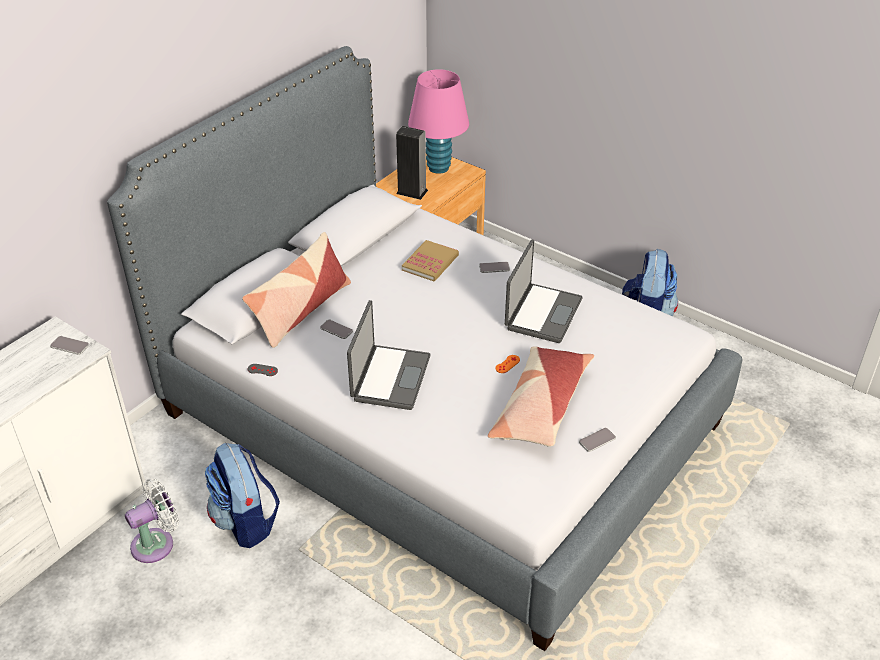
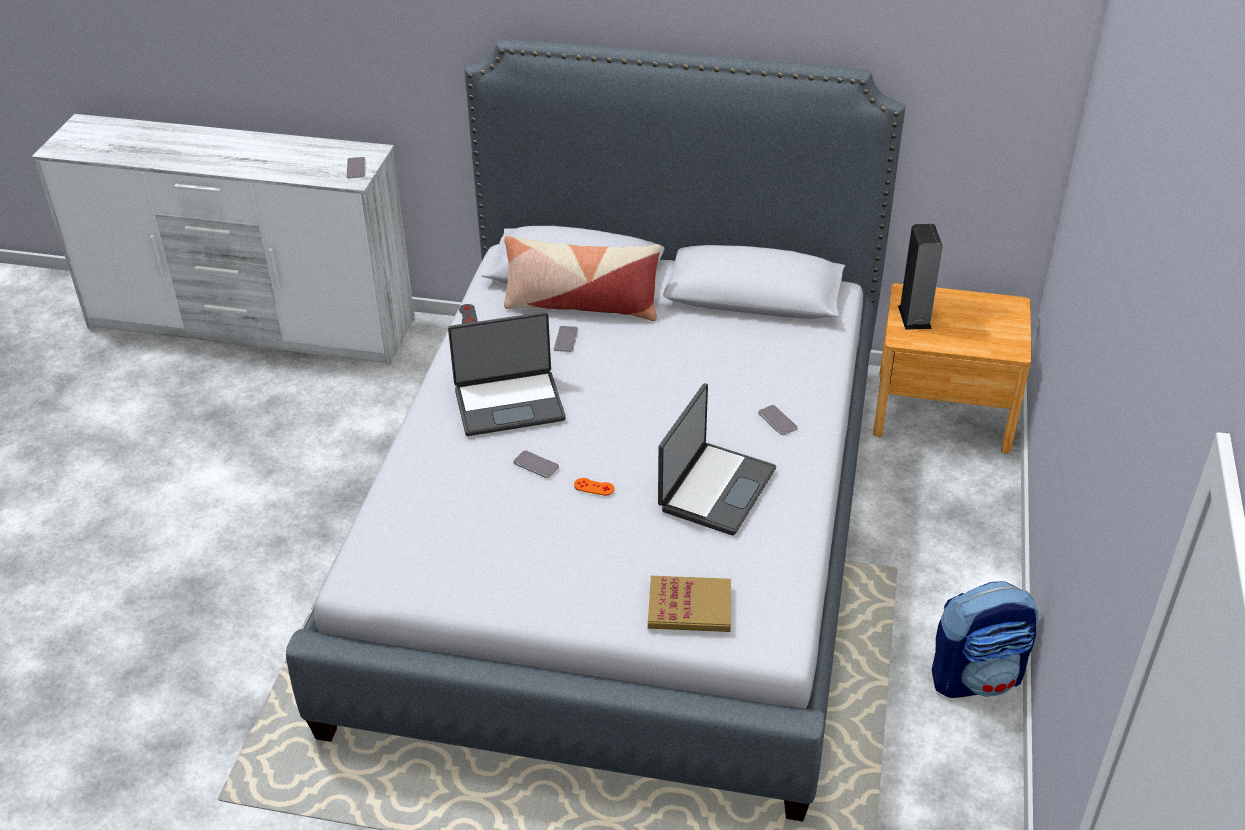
camera: 65 degrees right, 0 degrees up
white fan [125,479,179,563] -> none
backpack [205,442,280,548] -> none
book [402,240,459,281] -> book moved to [648,576,731,632]
pink table lamp [408,69,469,174] -> none
pillow [488,346,594,447] -> none
laptop [505,240,583,343] -> laptop turned 60 degrees counterclockwise [658,383,776,535]
phone [579,428,616,452] -> phone moved to [513,450,559,478]

